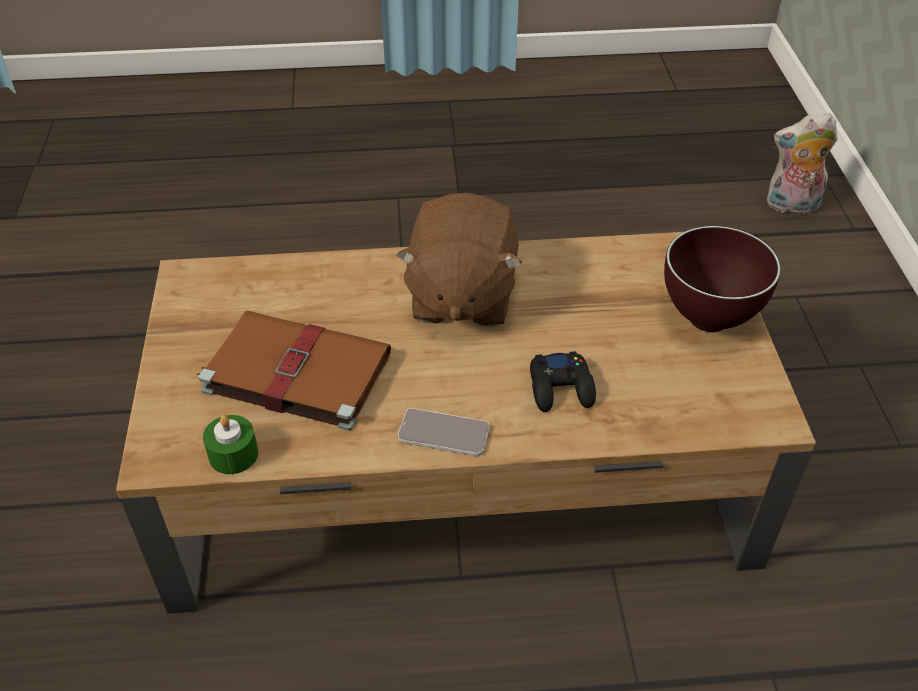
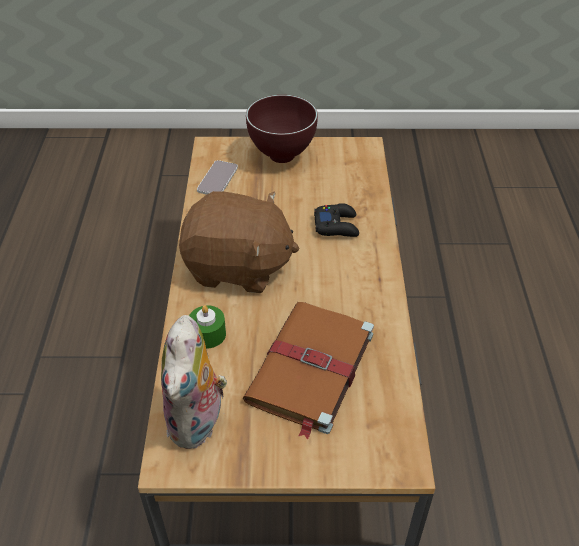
camera: 85 degrees left, 0 degrees up
green candle [203,415,258,474] -> green candle moved to [189,305,226,349]
phone [398,408,490,456] -> phone moved to [197,160,238,195]
plush toy [767,113,838,214] -> plush toy moved to [161,315,227,449]

